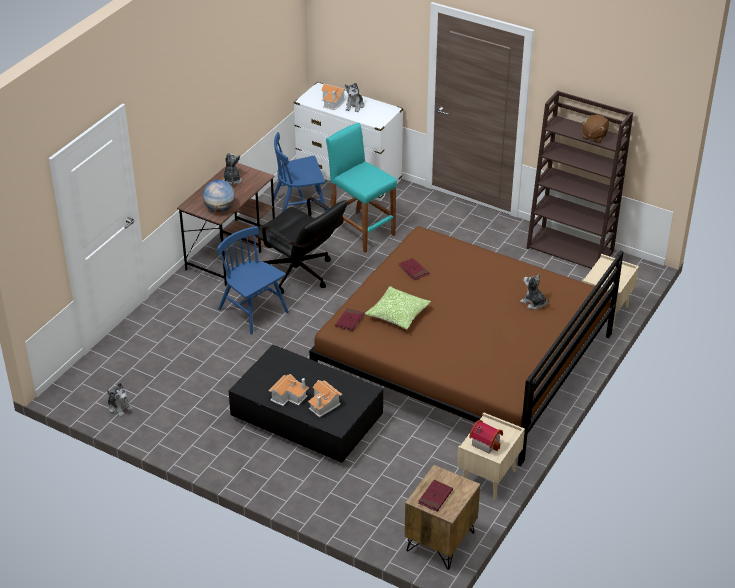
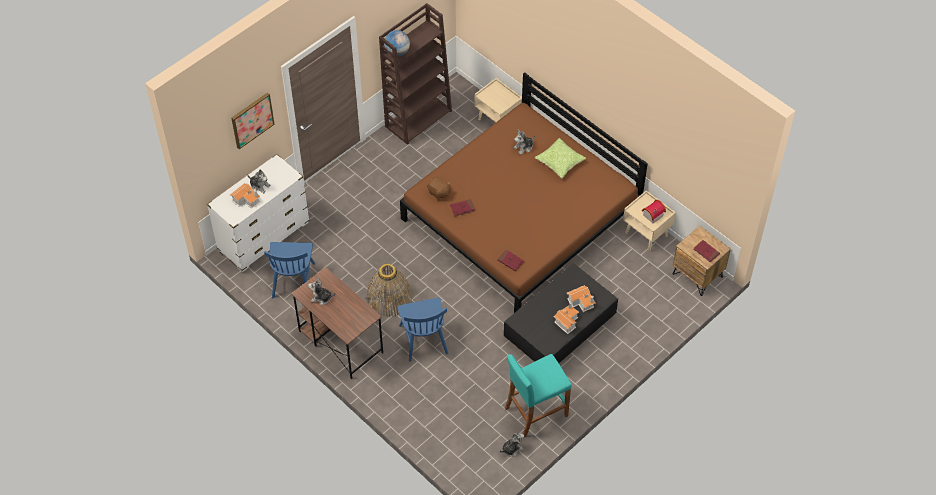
camera: 75 degrees left, 15 degrees up
globe [203,180,235,212] -> globe moved to [384,30,410,56]
blue chair [217,226,289,335] -> blue chair turned 75 degrees counterclockwise [397,297,448,362]
black office chair [255,197,348,294] -> basket [367,264,412,317]
turquoise stool [326,123,397,253] -> turquoise stool moved to [505,354,572,437]
pillow [365,286,431,329] -> pillow moved to [534,138,586,179]
brown plush toy [582,115,609,143] -> brown plush toy moved to [427,176,451,200]
none -> picture [231,92,275,149]

